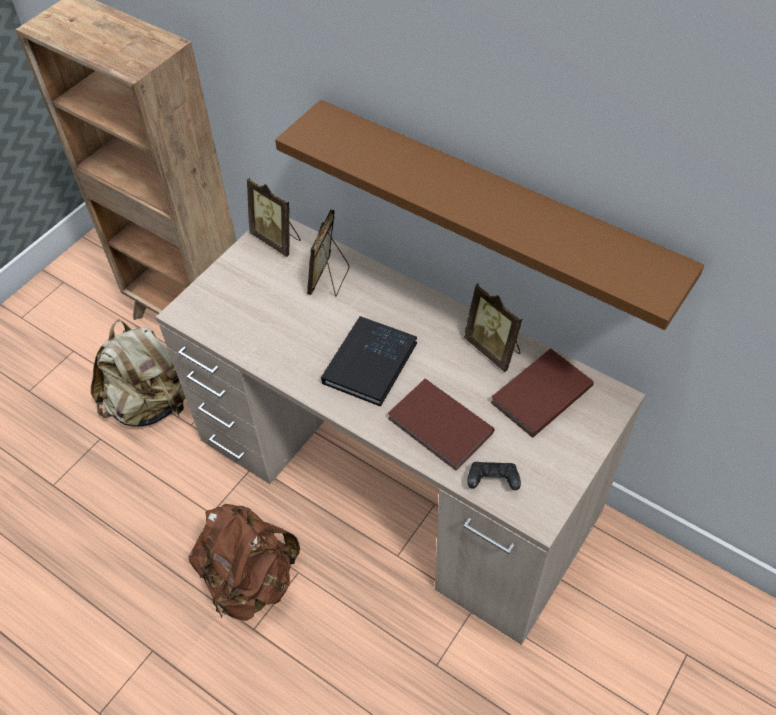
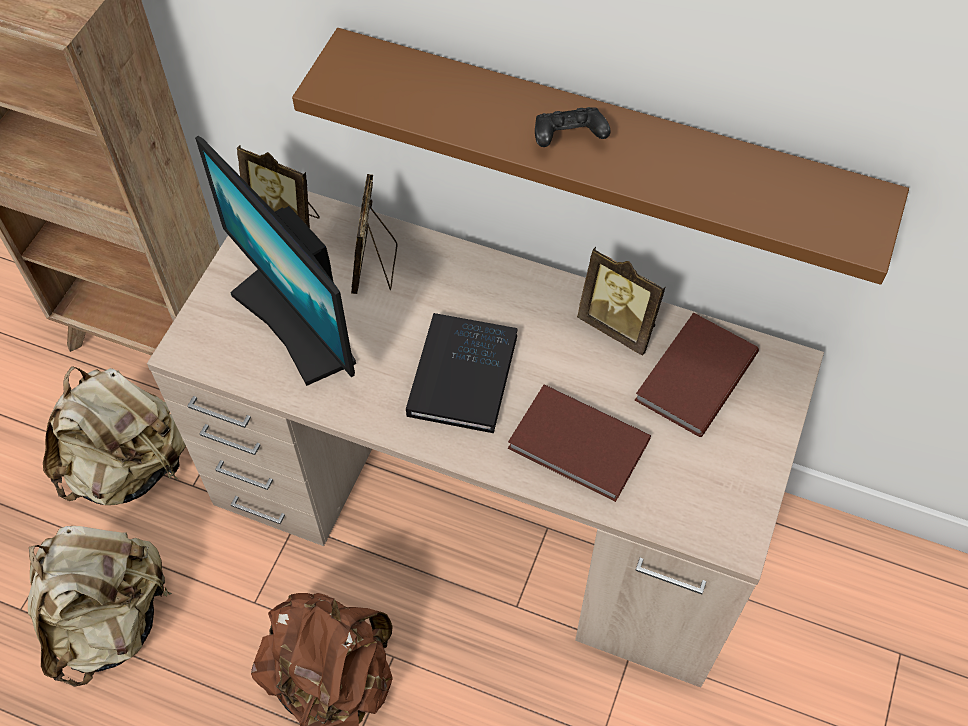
camera: 15 degrees left, 5 degrees up
black game controller [467,462,521,490] -> black game controller moved to [535,107,611,147]
none -> beige backpack [28,526,172,687]
none -> monitor [195,136,356,386]

